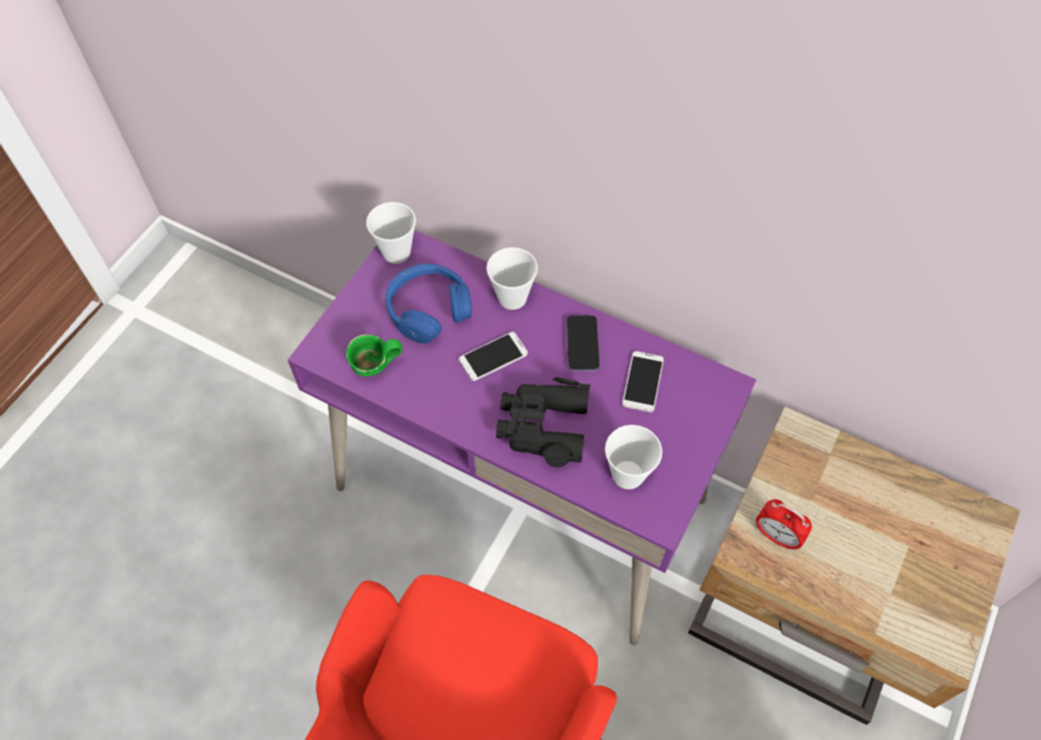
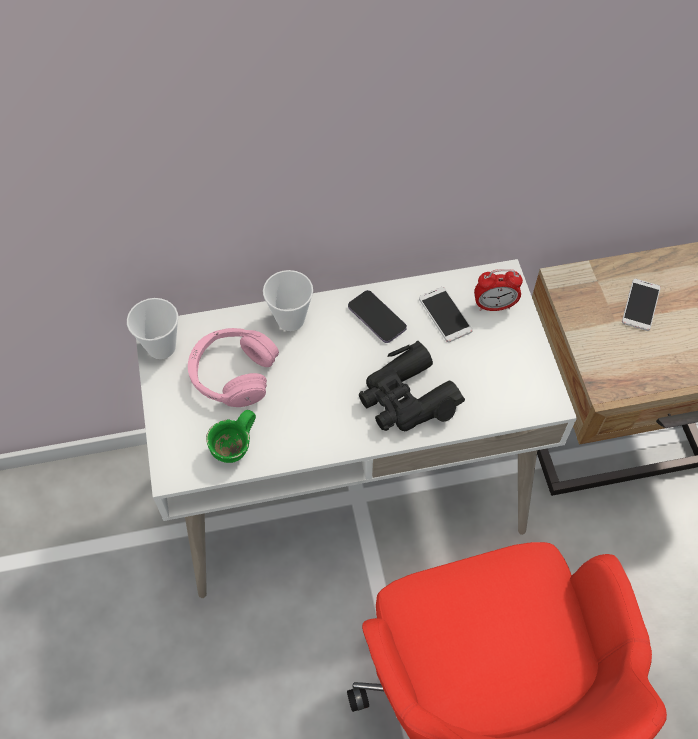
camera: 40 degrees left, 0 degrees up
purple desk [288,230,756,645] -> white desk [136,259,577,598]
blue headphones [385,264,472,344] -> pink headphones [188,328,279,407]
phone [459,332,528,381] -> phone moved to [622,279,661,331]
cup [605,425,662,489] -> none
alarm clock [756,499,812,550] -> alarm clock moved to [474,269,523,311]

